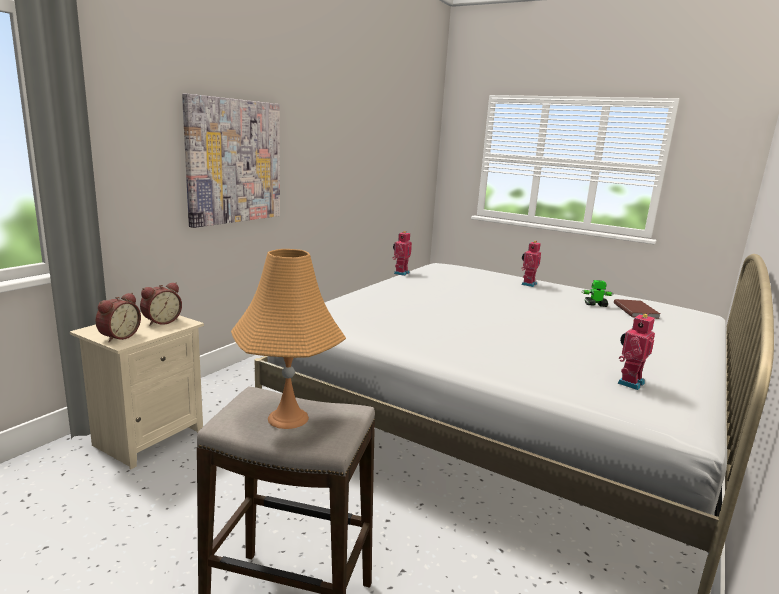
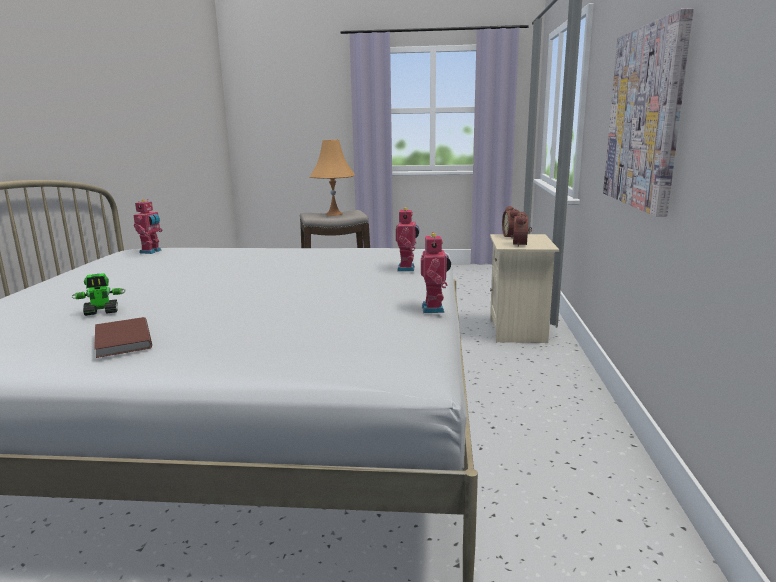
camera: 155 degrees right, 0 degrees up
toy robot [521,241,541,287] -> toy robot moved to [396,207,419,271]
brown book [614,299,660,319] -> brown book moved to [94,317,152,358]

